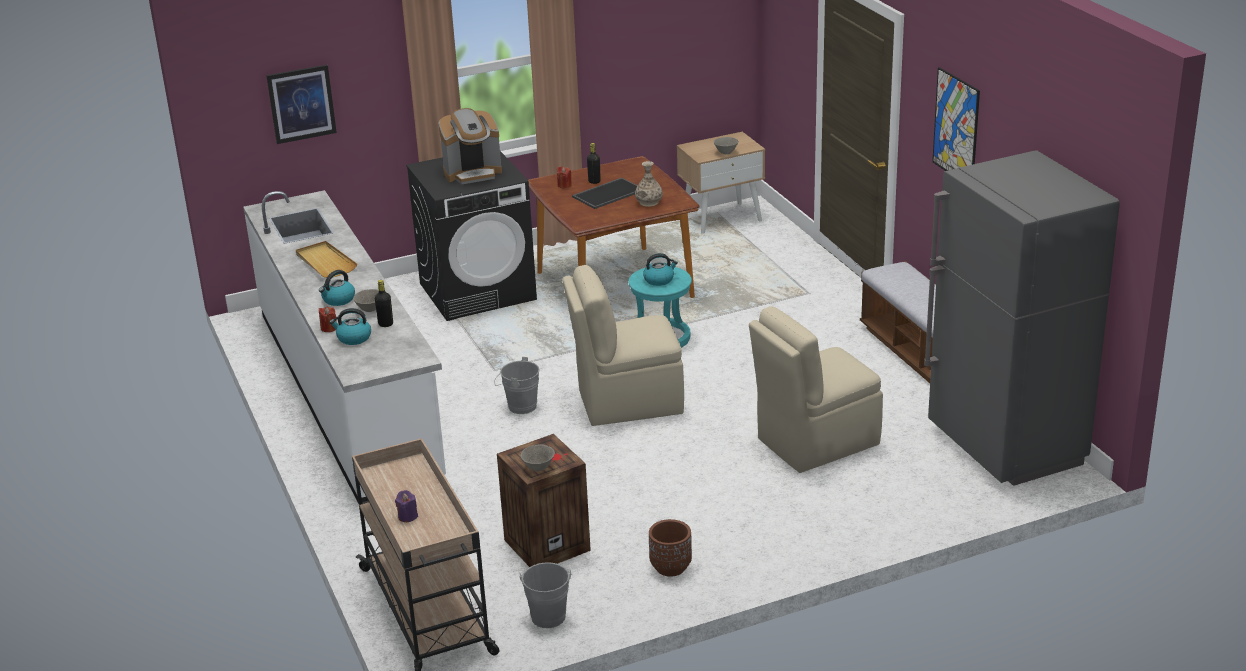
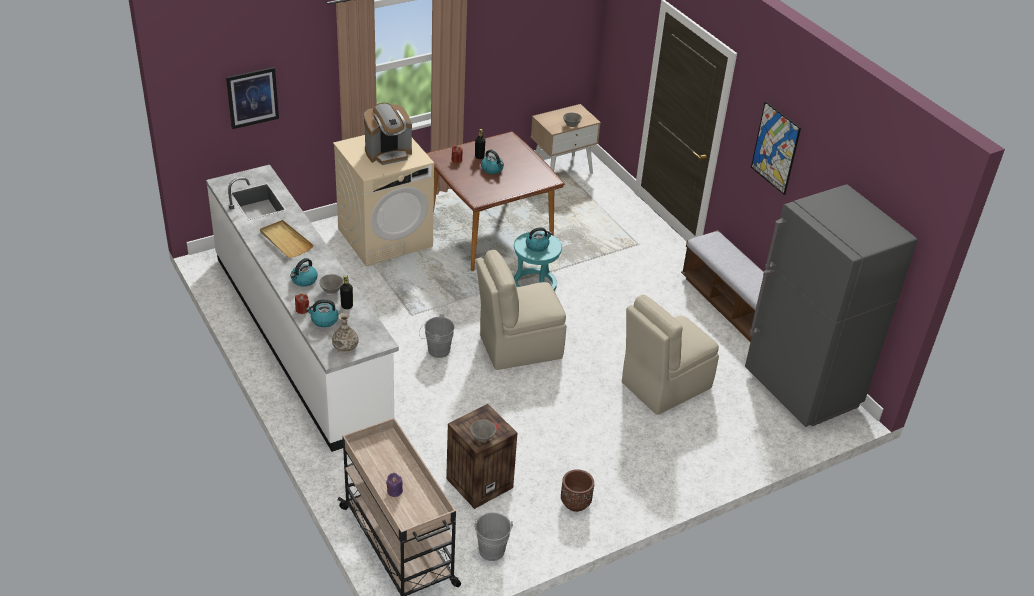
camera: 10 degrees left, 10 degrees up
black washing machine [406,151,537,321] -> beige washing machine [333,135,434,266]
tray [572,178,638,209] -> kettle [481,149,504,174]
vase [635,161,663,207] -> vase moved to [332,313,359,353]

